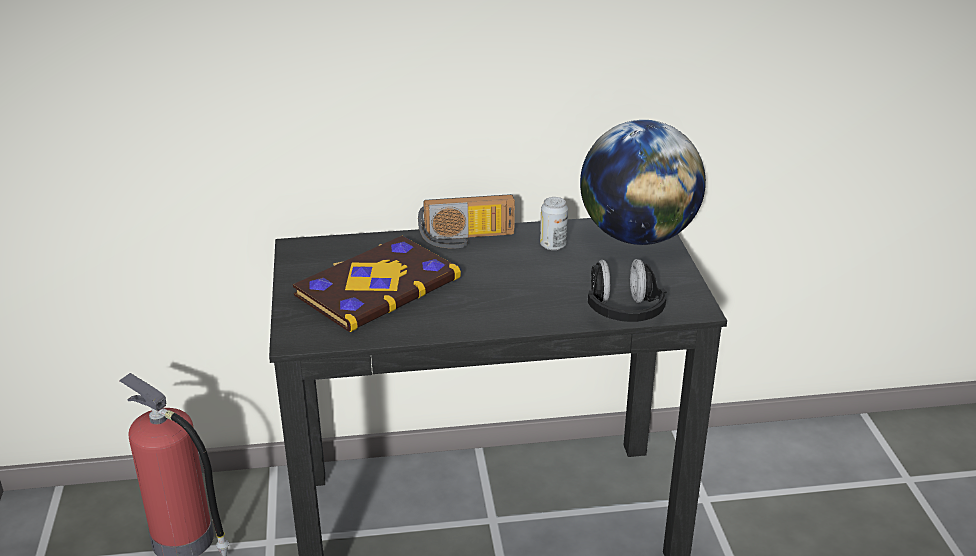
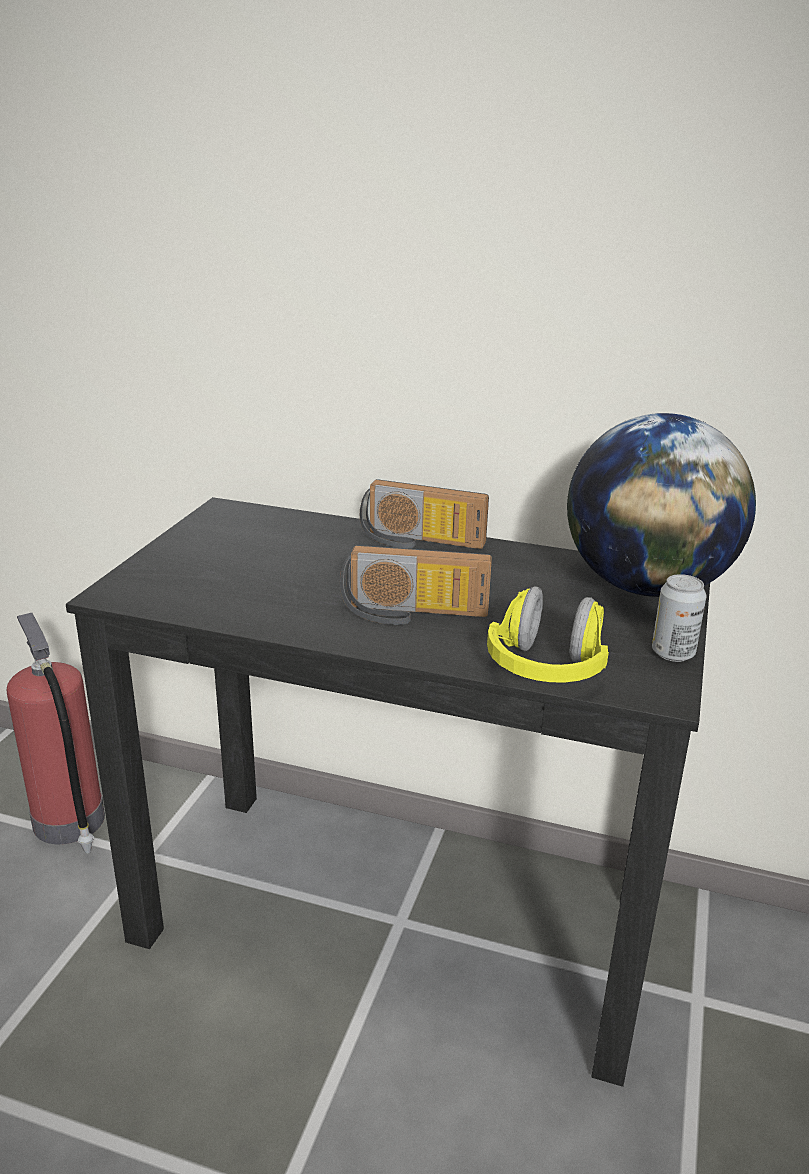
camera: 25 degrees right, 5 degrees down
book [293,236,461,332] -> none
can [540,197,568,250] -> can moved to [652,574,707,662]
black headphones [588,259,667,322] -> yellow headphones [487,586,609,682]
none -> radio [340,545,492,625]

